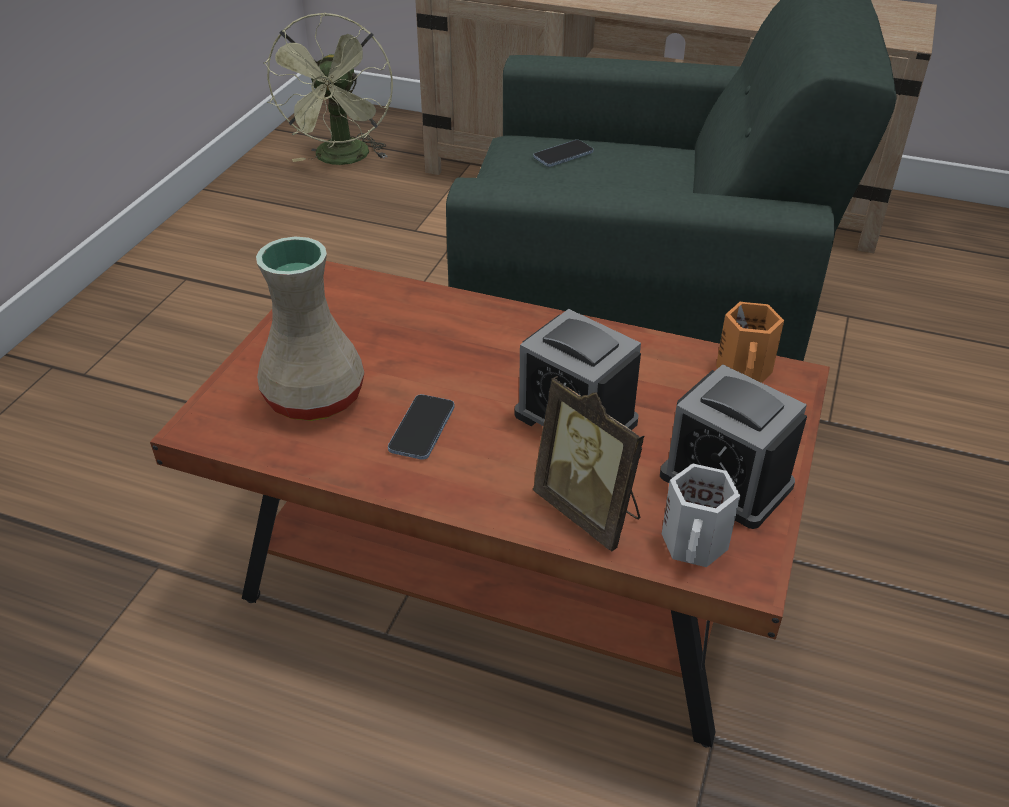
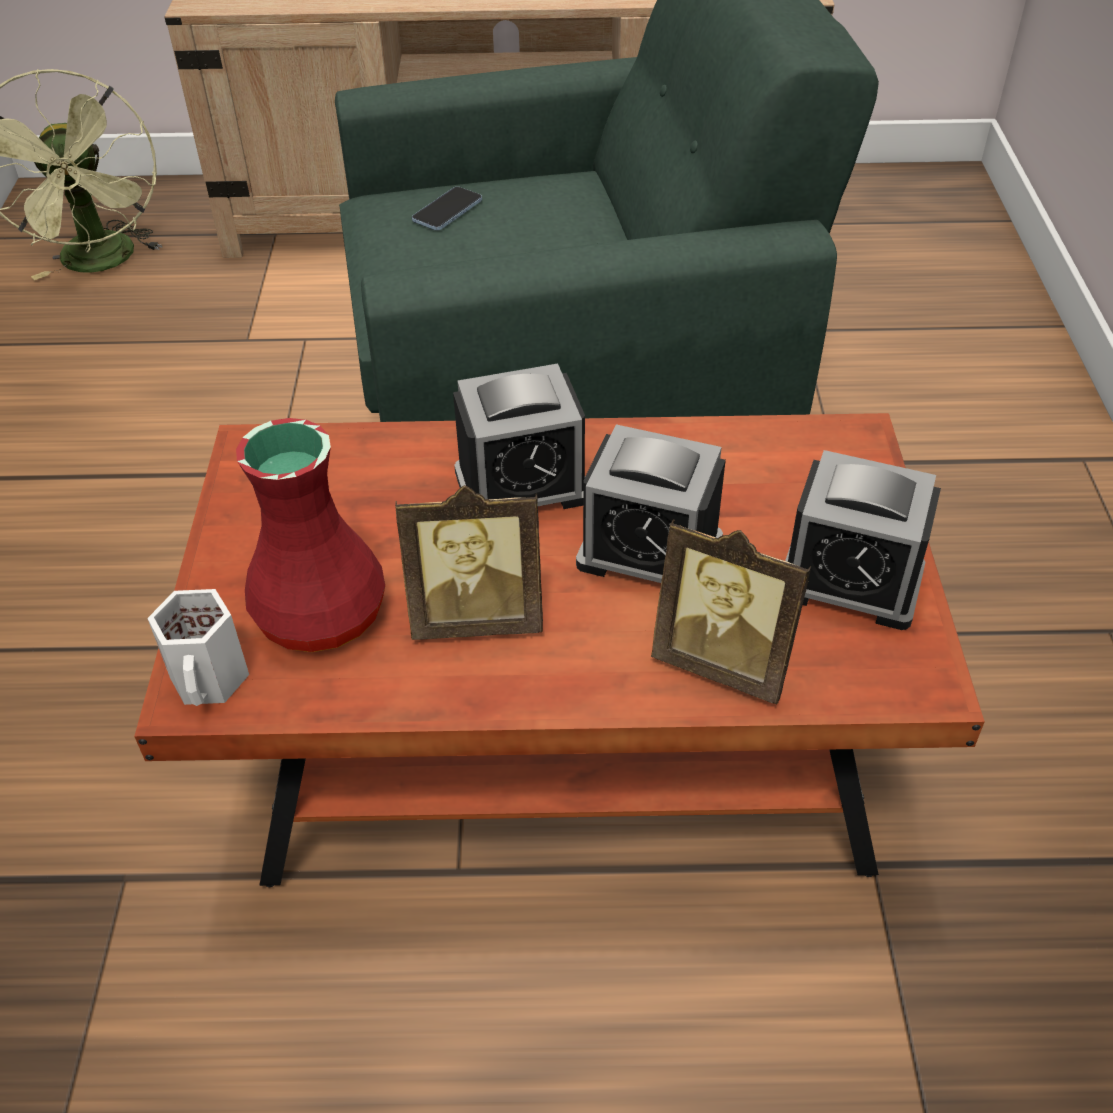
camera: 20 degrees left, 5 degrees up
beige vase [256,237,365,421] -> red vase [236,418,385,652]
phone [388,394,455,460] -> picture frame [395,485,543,640]
white mug [662,463,740,567] -> white mug moved to [147,589,249,706]
orange mug [716,302,784,383] -> none
none -> alarm clock [453,364,585,509]

